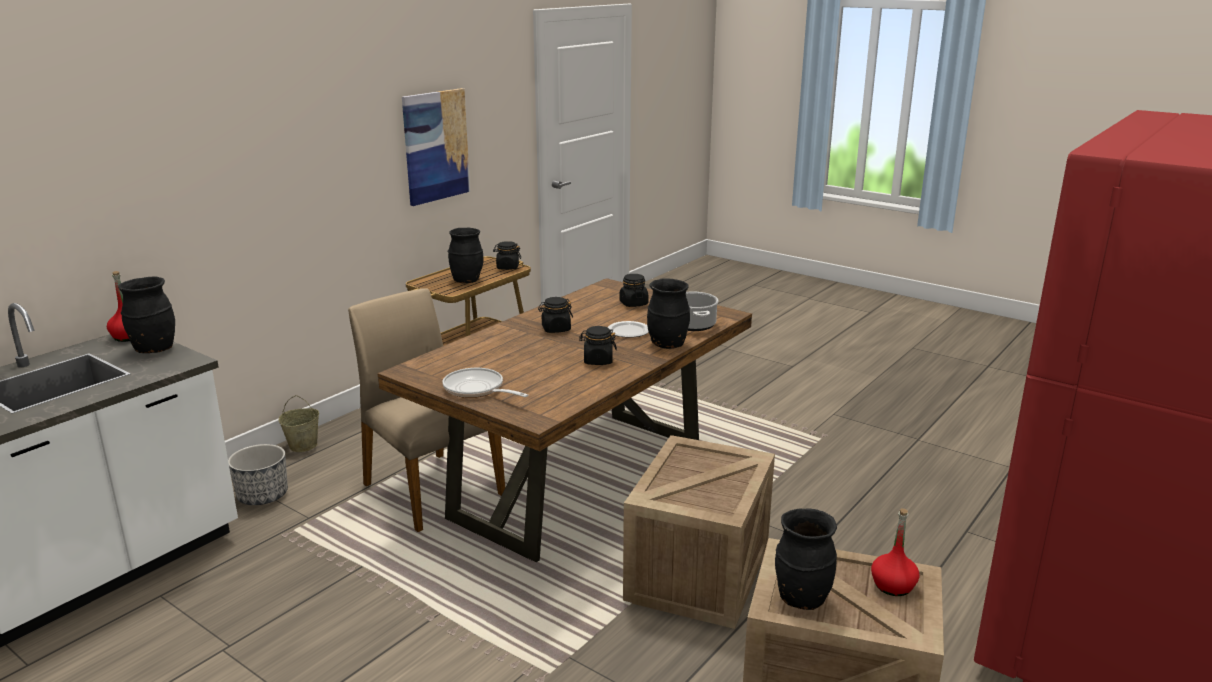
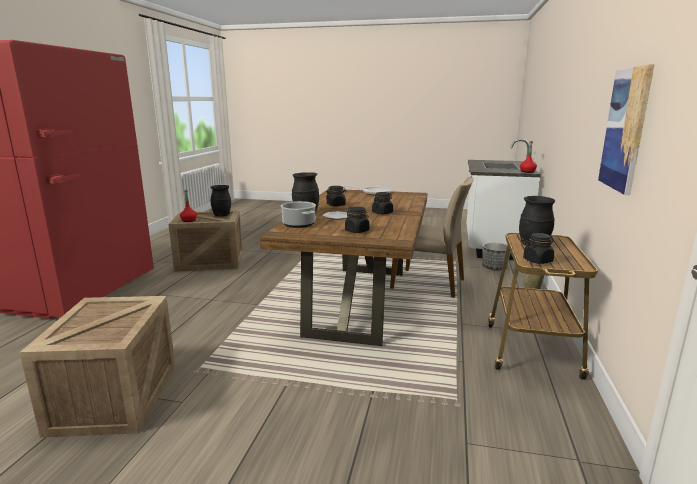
camera: 155 degrees right, 5 degrees down
black vase [118,277,175,353] -> none
crate [623,435,775,629] -> crate moved to [19,296,175,438]

